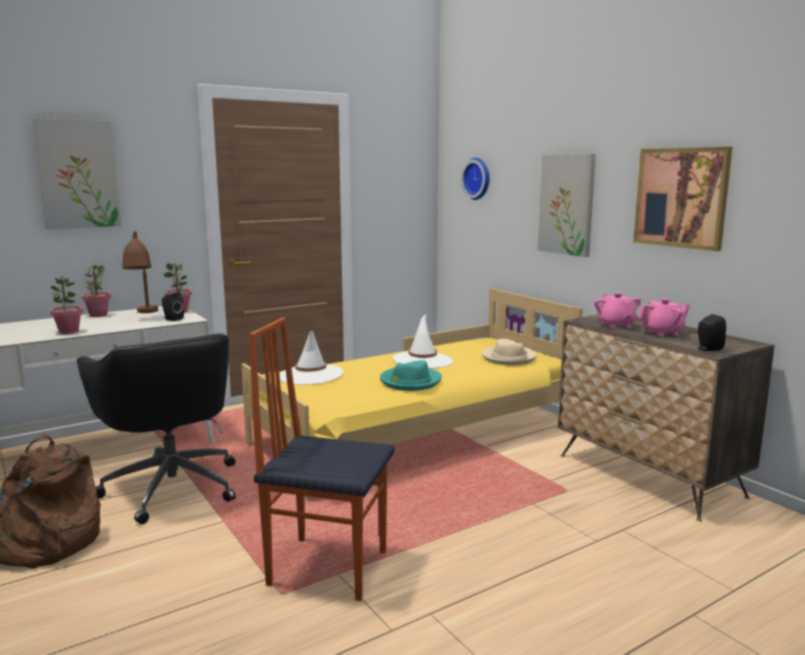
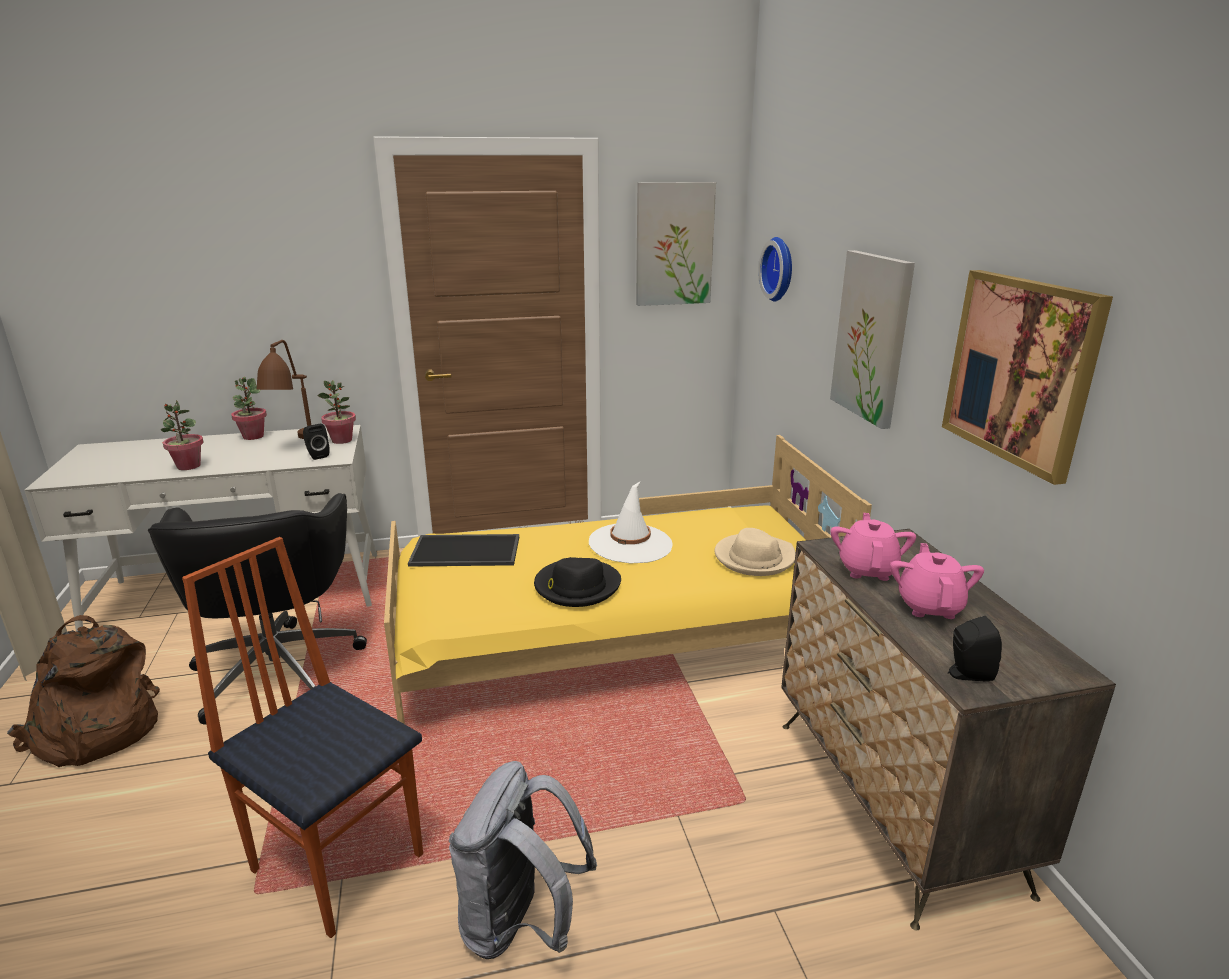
camera: 20 degrees right, 10 degrees up
picture [31,118,121,229] -> picture moved to [636,182,716,306]
white hat [280,331,343,385] -> tray [408,534,519,567]
turquoise hat [380,360,442,391] -> black hat [534,557,621,607]
pink teapot [638,298,690,336] -> pink teapot turned 90 degrees counterclockwise [890,543,984,619]
none -> grey backpack [449,761,597,959]

